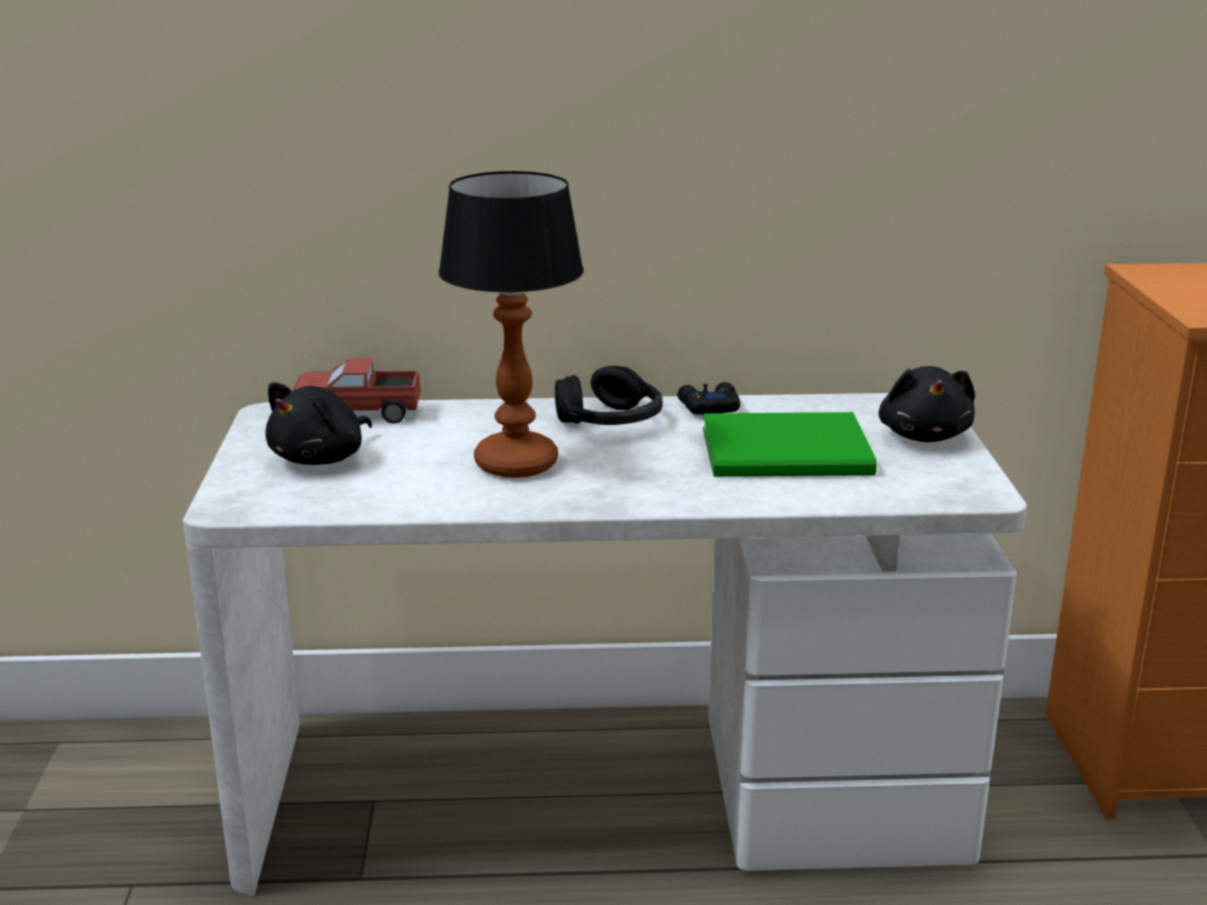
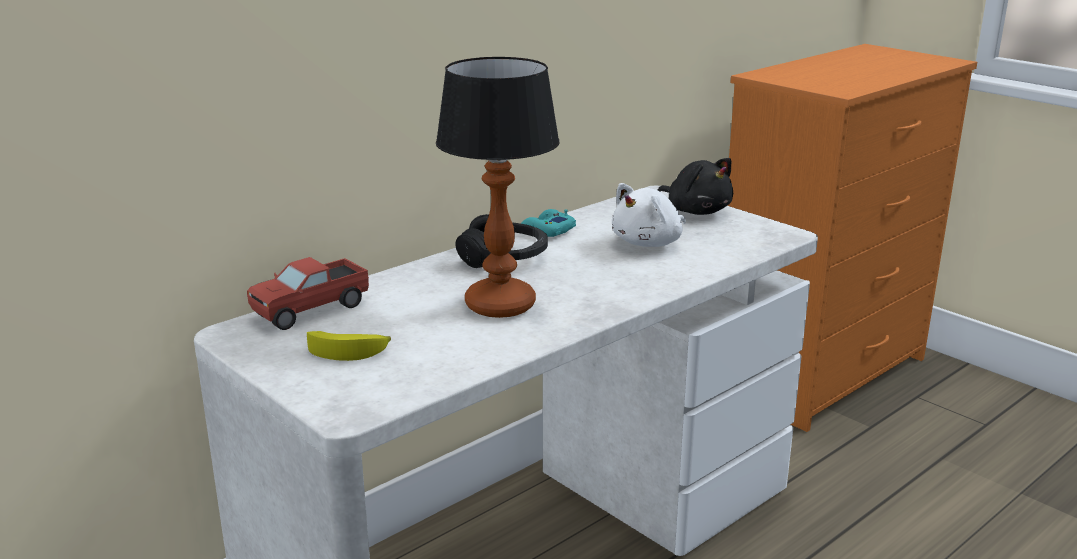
camera: 40 degrees left, 0 degrees up
black plush toy [265,382,372,465] -> banana [307,331,391,361]
black game controller [677,382,740,415] -> turquoise game controller [521,209,576,237]
green book [703,412,877,477] -> white plush toy [612,183,686,247]

